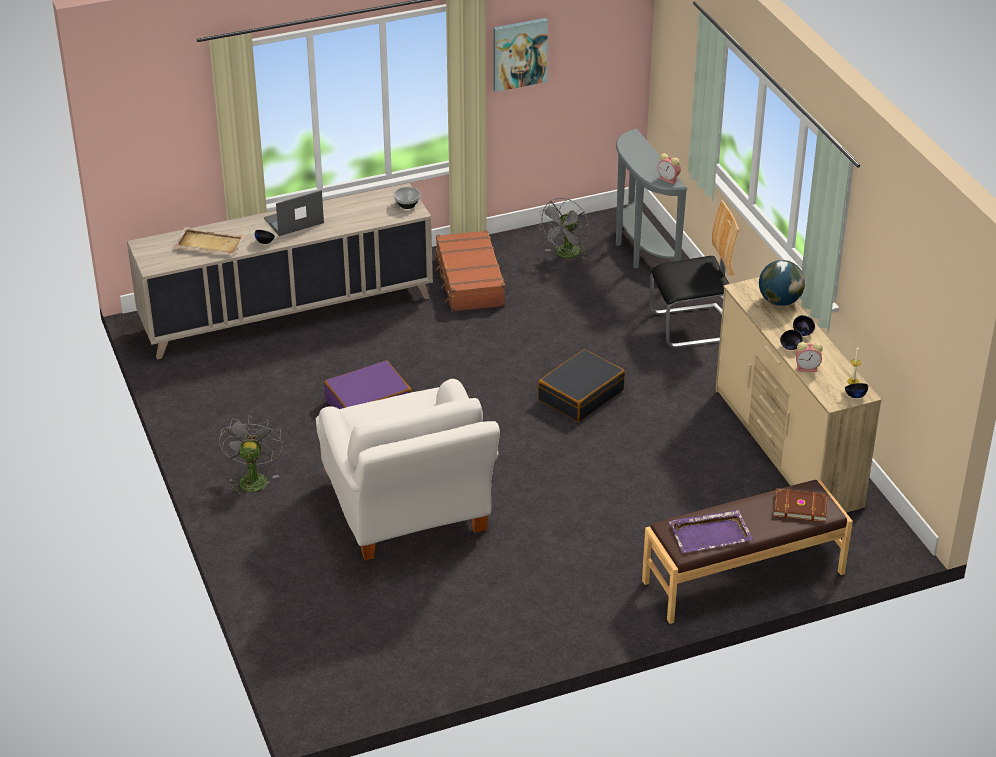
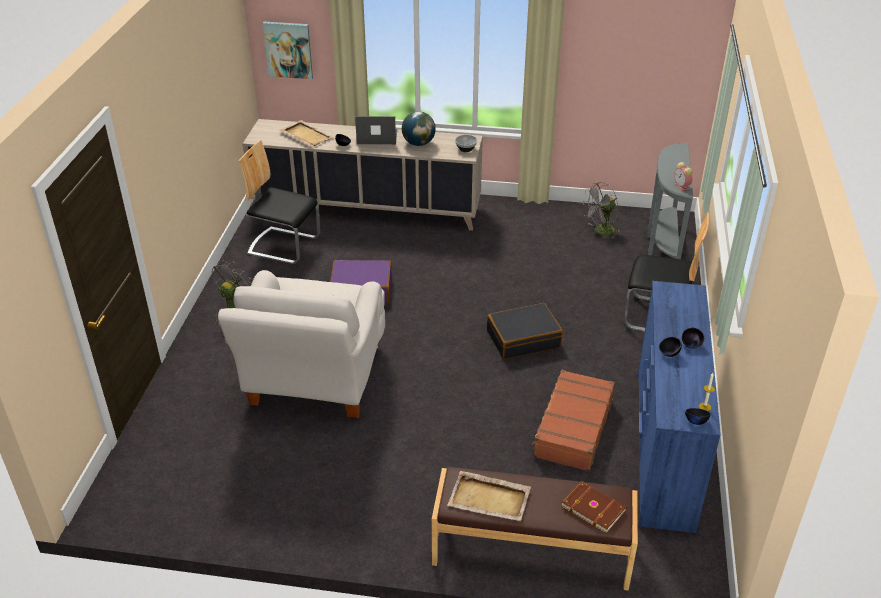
camera: 30 degrees right, 0 degrees up
brown suitcase [433,230,505,312] -> brown suitcase moved to [532,370,615,471]
picture [493,18,548,92] -> picture moved to [262,22,313,79]
purple tray [669,510,753,553] -> beige tray [447,471,531,521]
beige dresser [715,277,882,513] -> blue dresser [637,281,721,533]
globe [759,260,805,306] -> globe moved to [402,111,436,146]
alarm clock [796,342,823,372] -> none
none -> chair [239,140,320,264]

